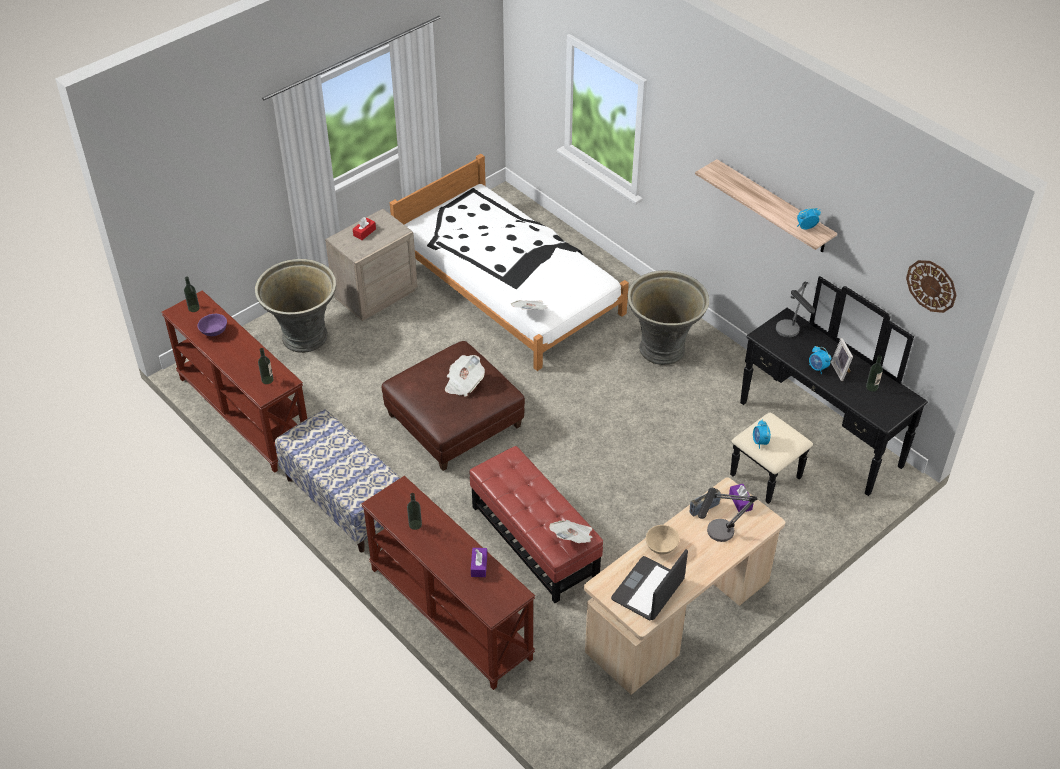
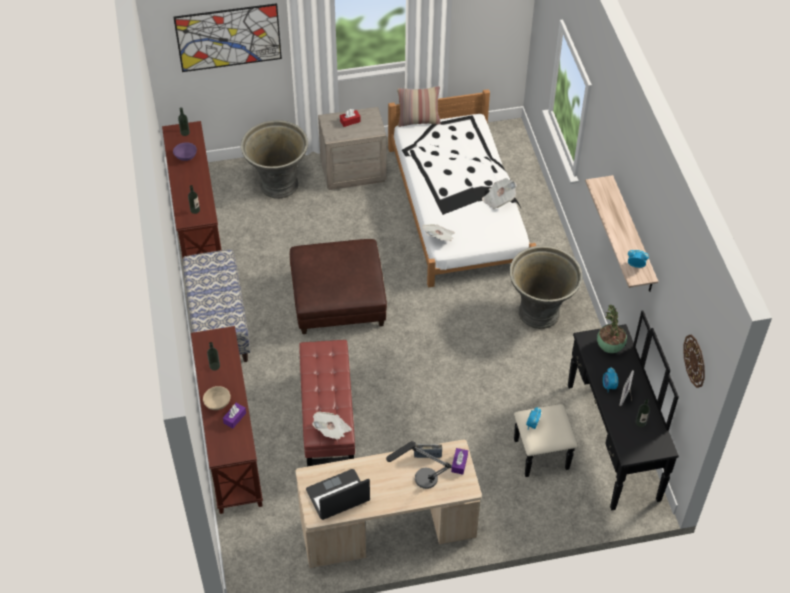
camera: 30 degrees right, 5 degrees up
newspaper [445,355,485,397] -> newspaper moved to [482,178,517,209]
beige bowl [646,525,679,554] -> beige bowl moved to [203,386,231,410]
table lamp [776,281,815,337] -> potted plant [597,305,627,353]
none -> picture [173,3,282,72]
none -> pillow [397,86,441,127]

